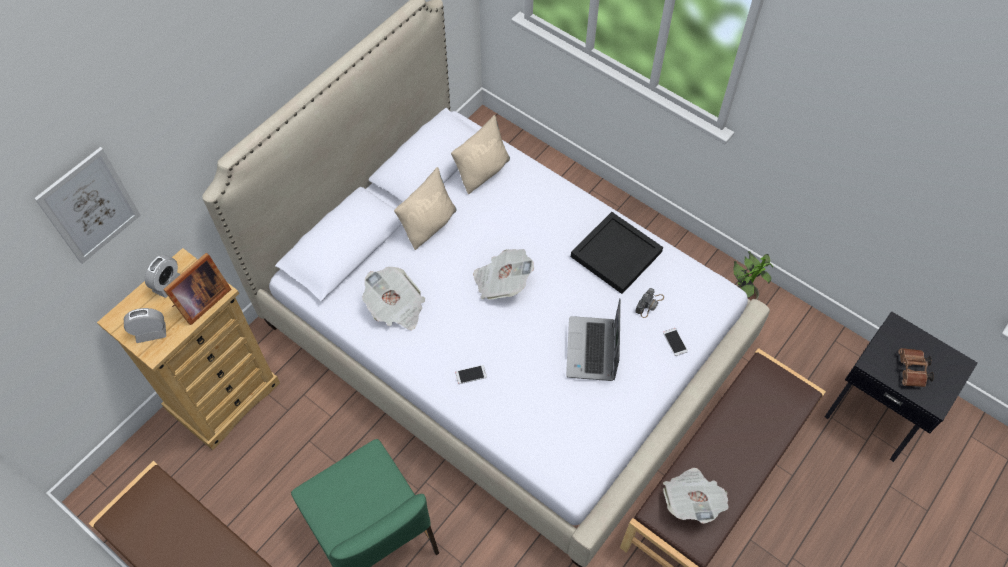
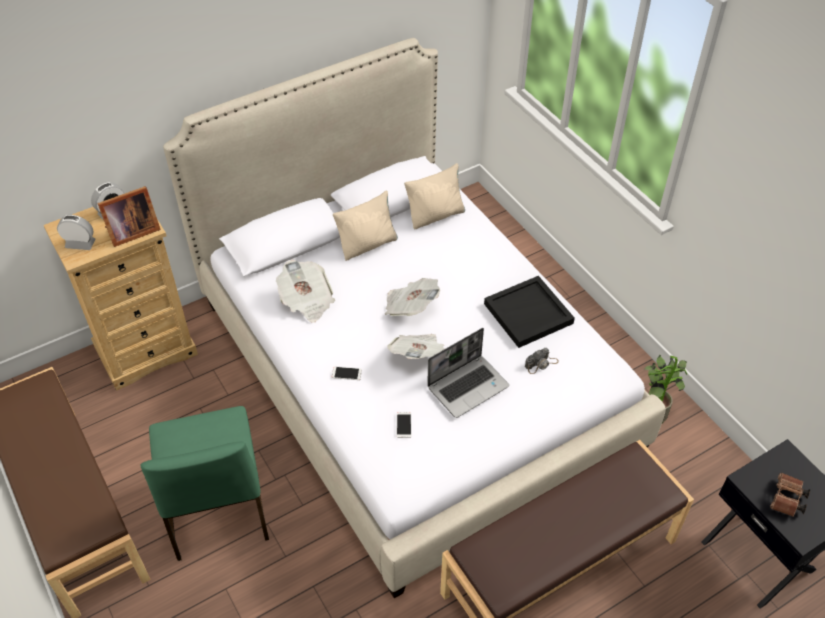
camera: 20 degrees right, 10 degrees down
picture [34,147,141,264] -> none
laptop [566,298,621,381] -> laptop turned 150 degrees counterclockwise [427,328,509,418]
phone [663,328,688,356] -> phone moved to [396,412,412,438]
newspaper [663,468,729,524] -> newspaper moved to [387,334,445,359]

